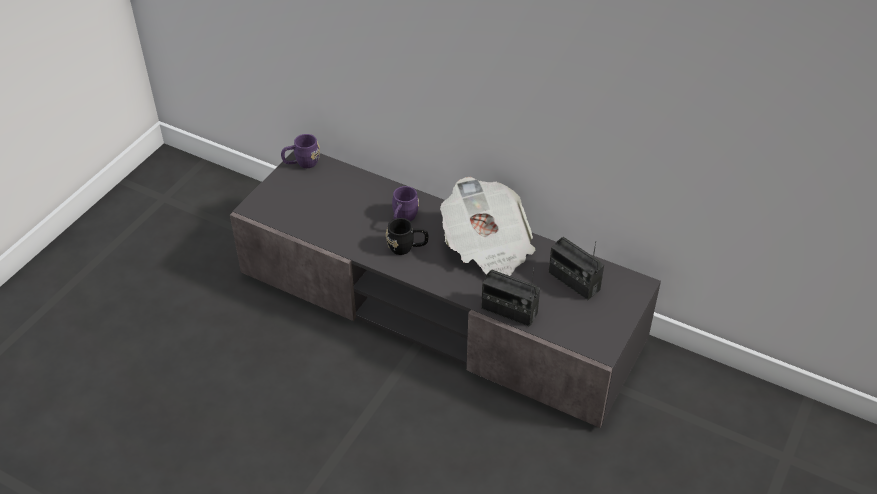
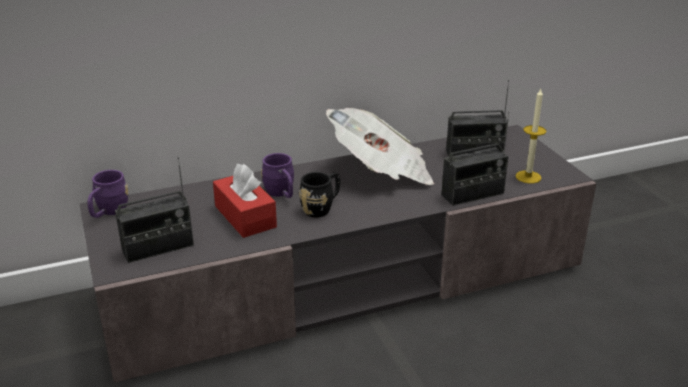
camera: 50 degrees left, 15 degrees down
none -> radio [115,157,194,263]
none -> red tissue box [213,164,277,238]
none -> candle [515,89,546,183]

